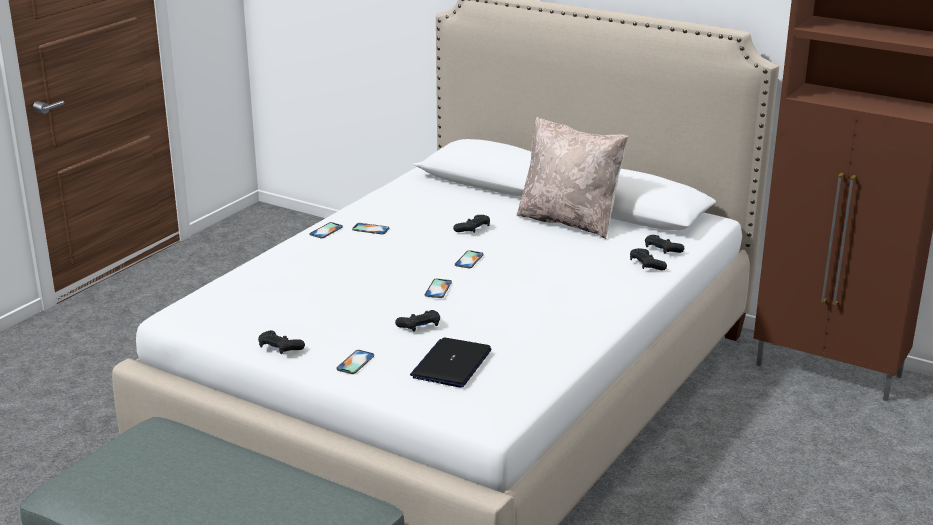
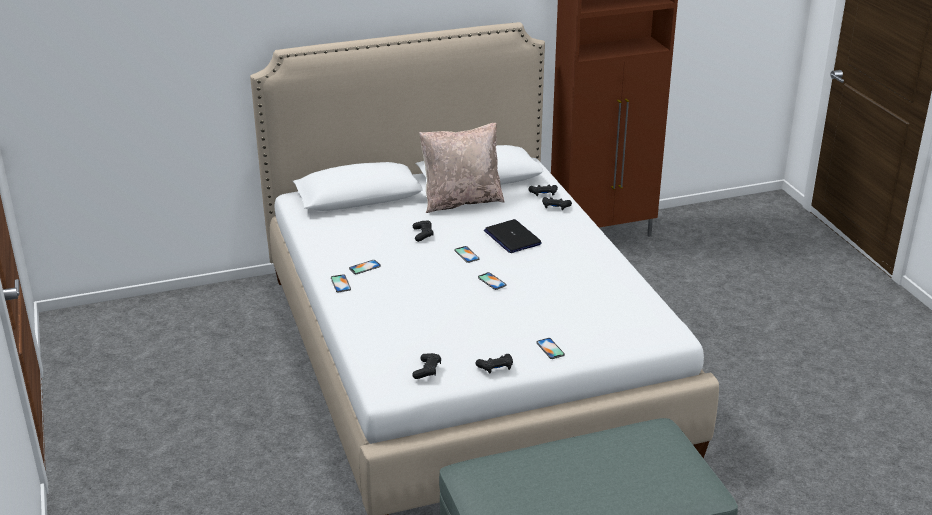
camera: 50 degrees left, 5 degrees up
black game controller [395,310,440,332] -> black game controller moved to [412,353,441,379]
laptop [410,338,492,387] -> laptop moved to [484,219,542,253]

